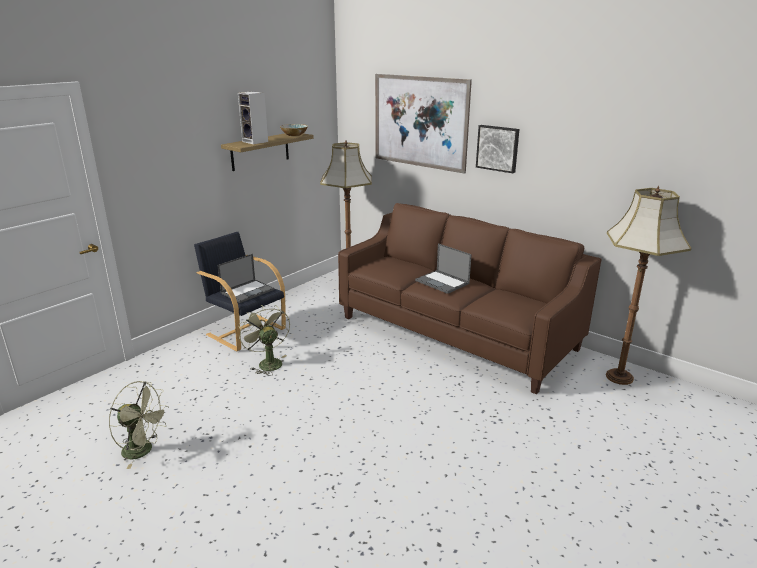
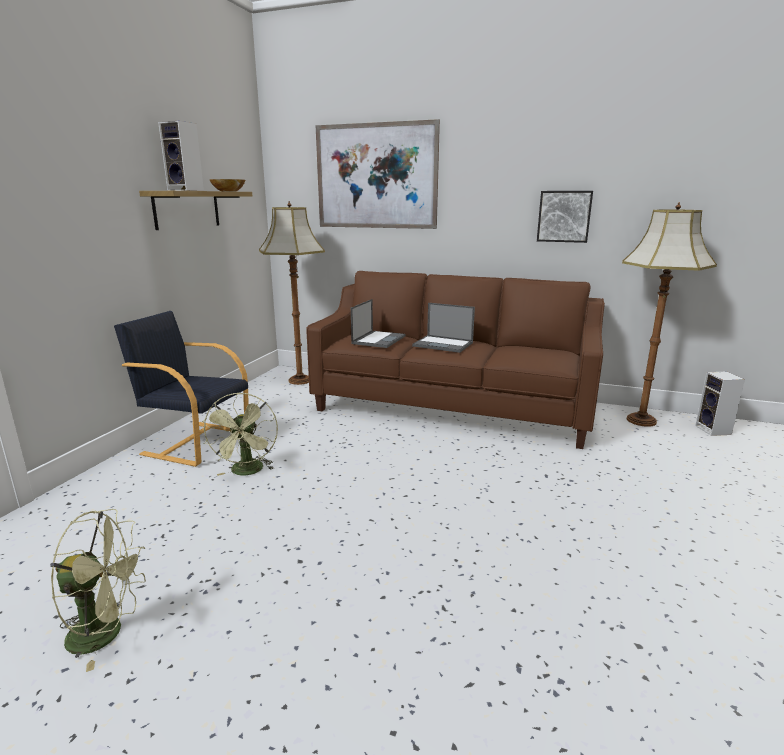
camera: 20 degrees left, 5 degrees down
laptop [217,254,274,303] -> laptop moved to [351,299,405,348]
green fan [238,305,290,376] -> green fan turned 135 degrees counterclockwise [202,393,278,476]
picture [476,125,520,173] -> picture moved to [537,191,593,243]
none -> speaker [695,371,745,436]

